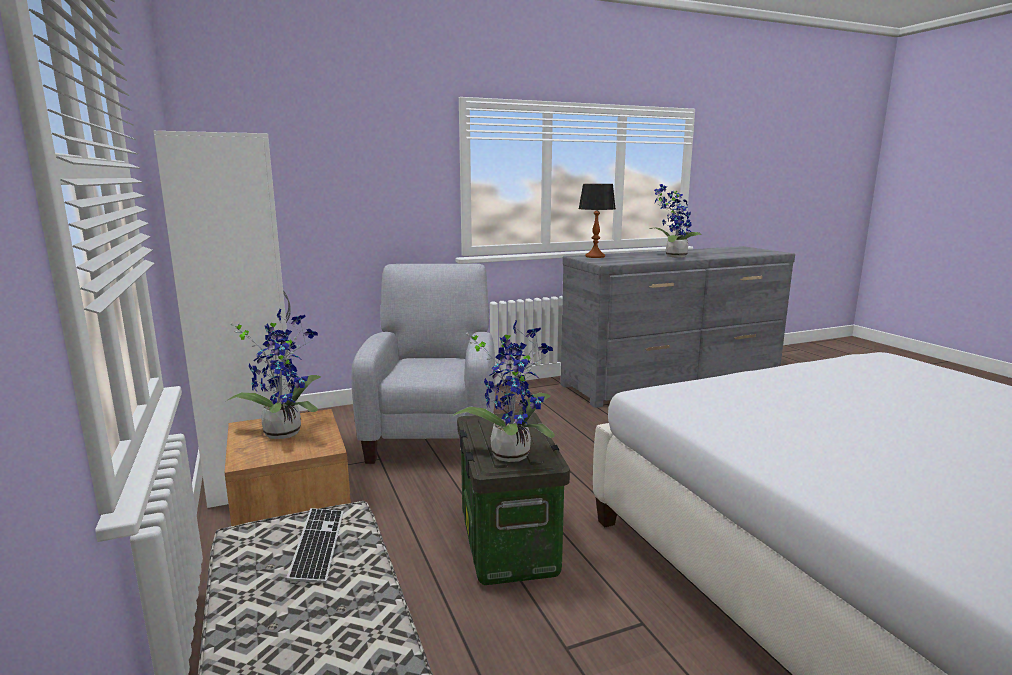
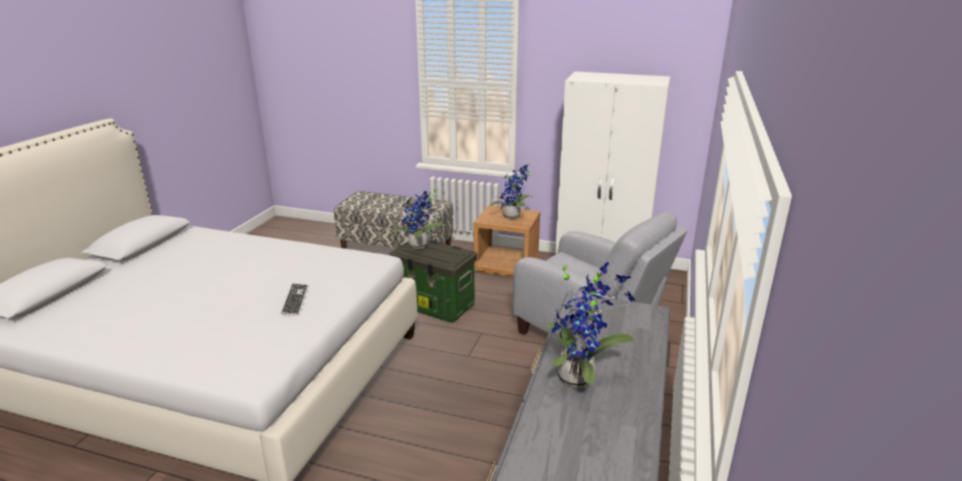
camera: 130 degrees right, 10 degrees up
table lamp [579,184,615,258] -> none
none -> keyboard [281,283,308,315]

